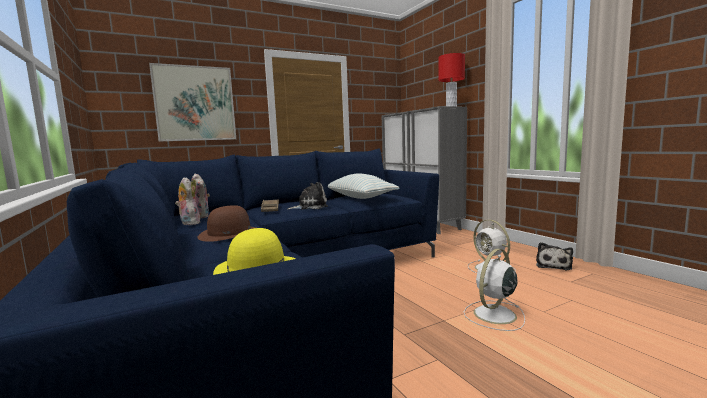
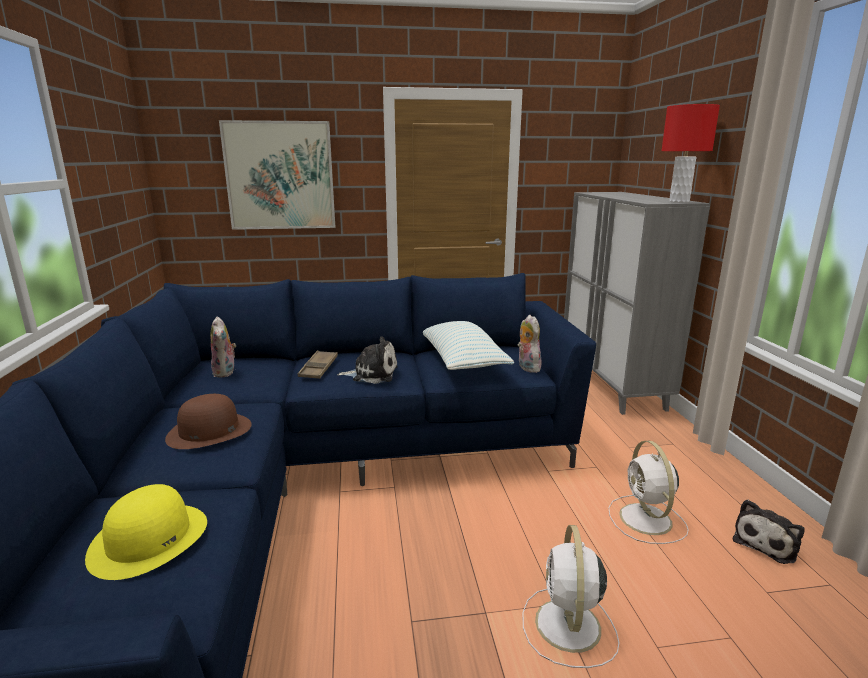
camera: 20 degrees right, 10 degrees up
plush toy [175,177,200,225] -> plush toy moved to [517,315,543,373]
white fan [464,249,525,331] -> white fan turned 60 degrees counterclockwise [522,525,619,668]

